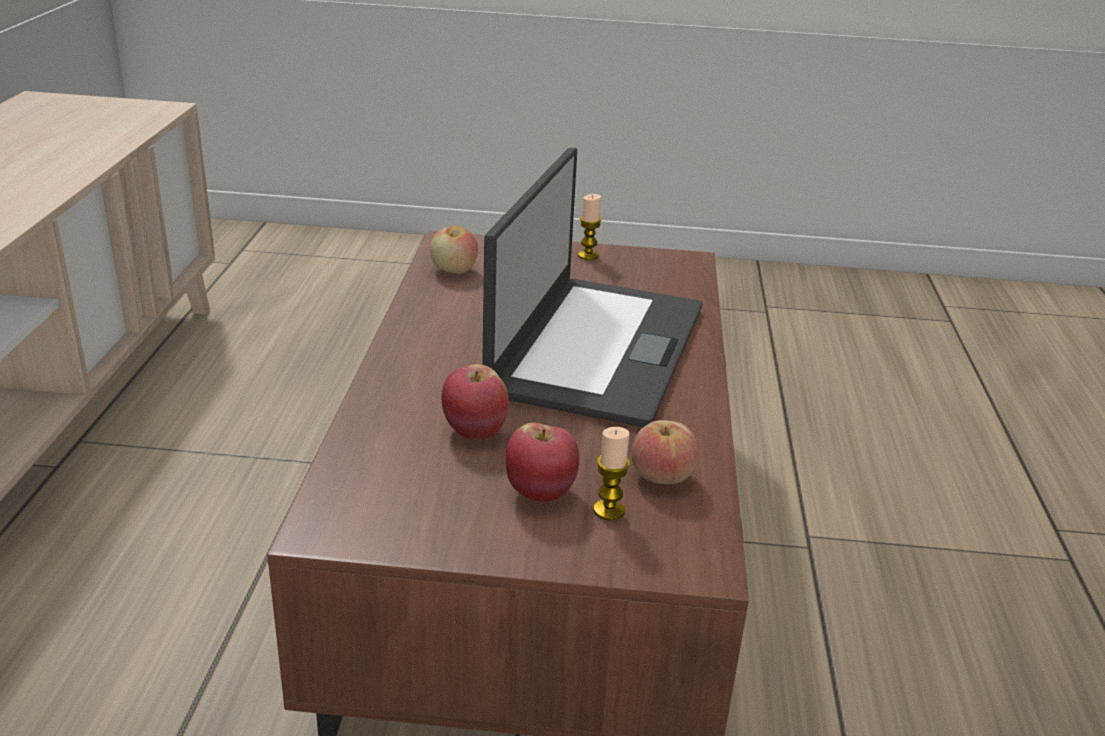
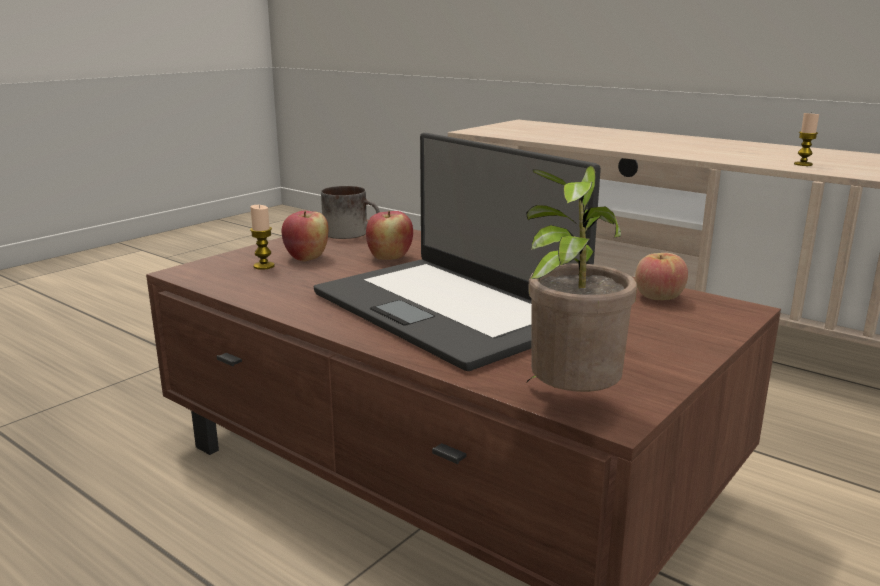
camera: 125 degrees right, 10 degrees down
candle [578,194,602,260] -> candle moved to [794,113,819,166]
apple [632,420,698,484] -> none
none -> mug [321,186,380,239]
none -> potted plant [527,166,637,392]

